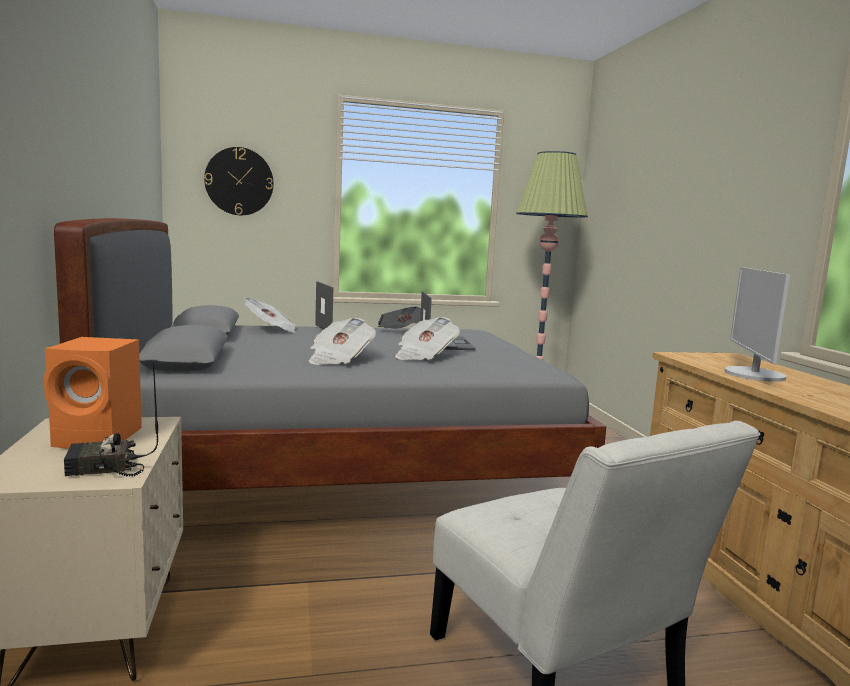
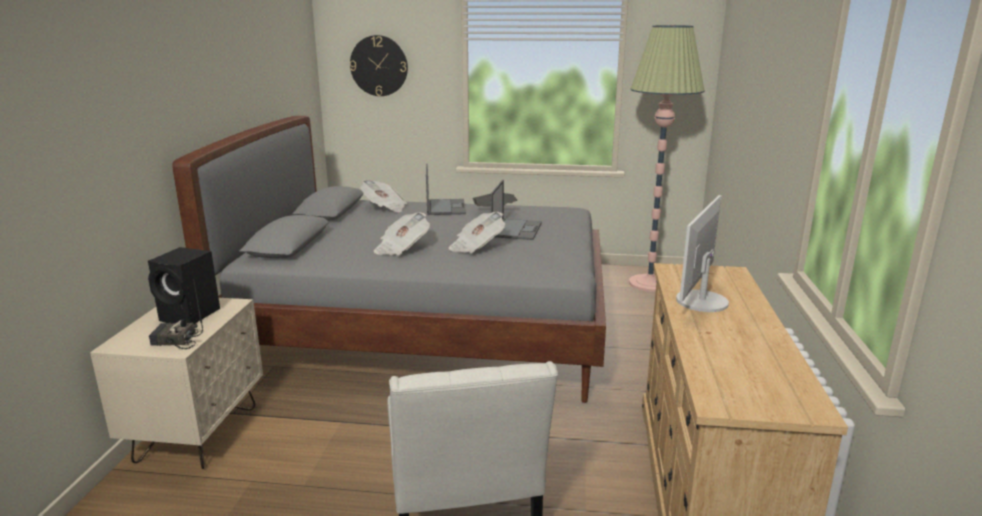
camera: 20 degrees right, 10 degrees up
orange speaker [44,337,142,449] -> black speaker [148,247,220,324]

